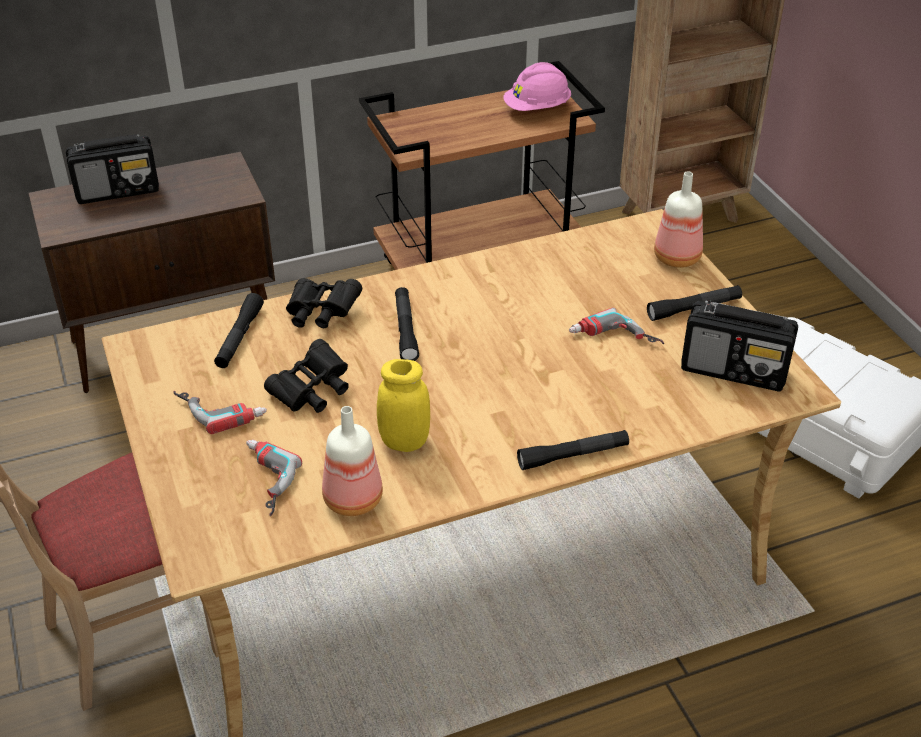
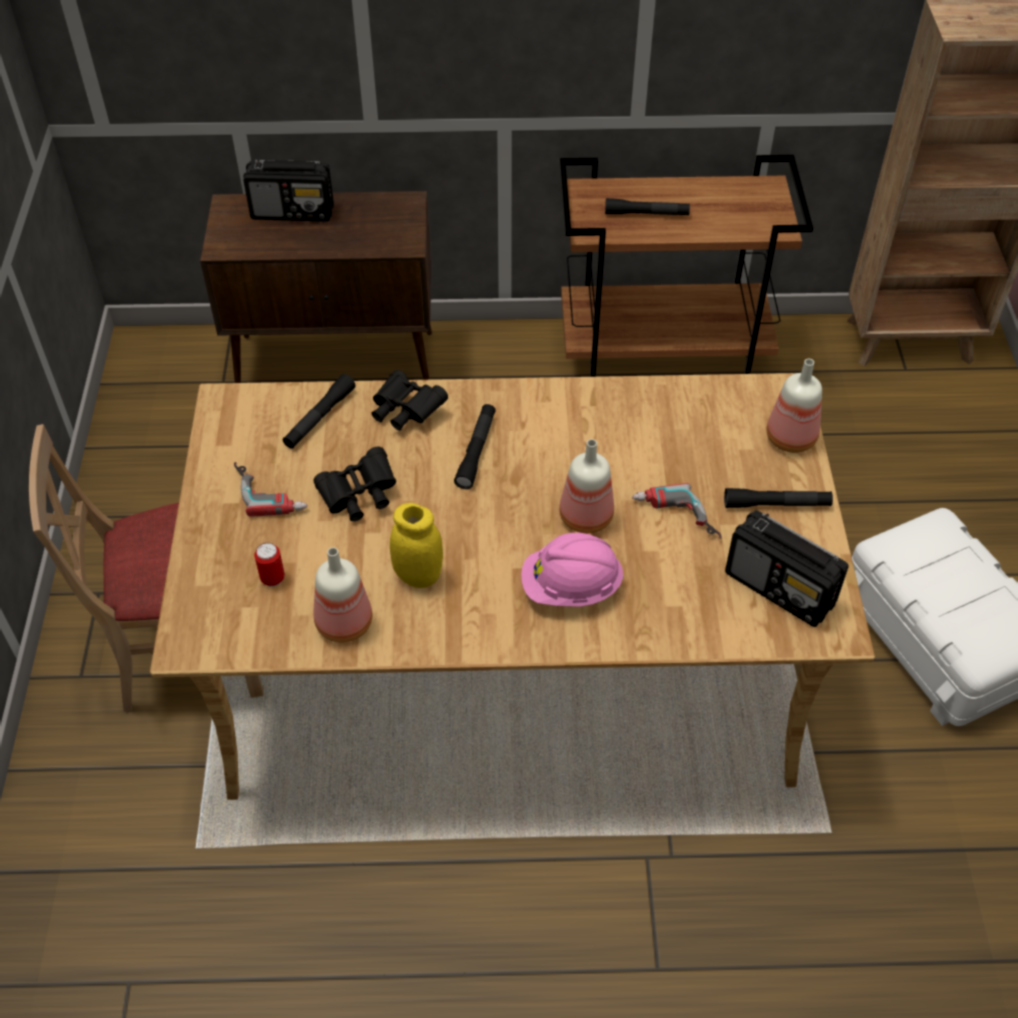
camera: 20 degrees right, 10 degrees up
power drill [246,440,302,516] -> can [254,543,285,587]
pink hard hat [503,62,571,111] -> pink hard hat moved to [521,533,624,607]
black flashlight [517,430,629,470] -> black flashlight moved to [605,198,690,215]
none -> bottle [559,439,614,533]

